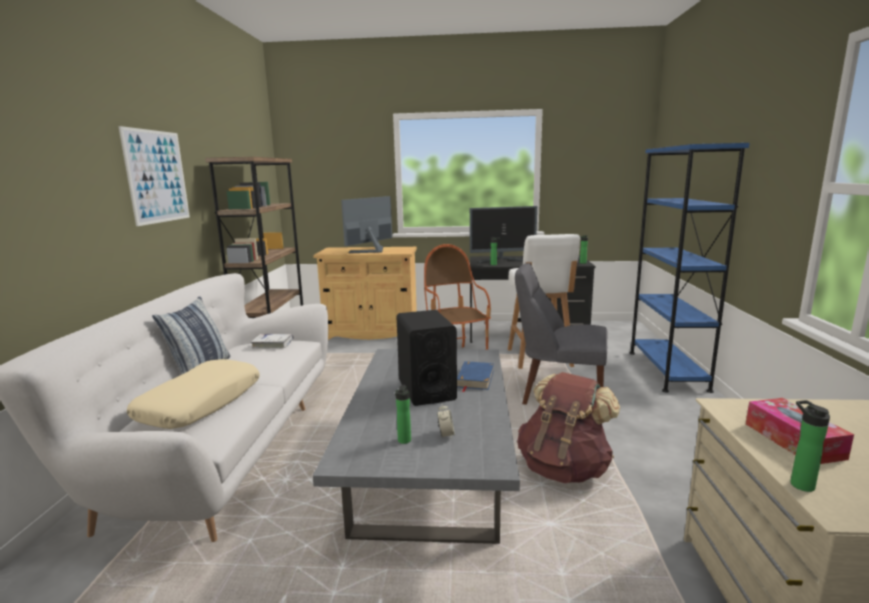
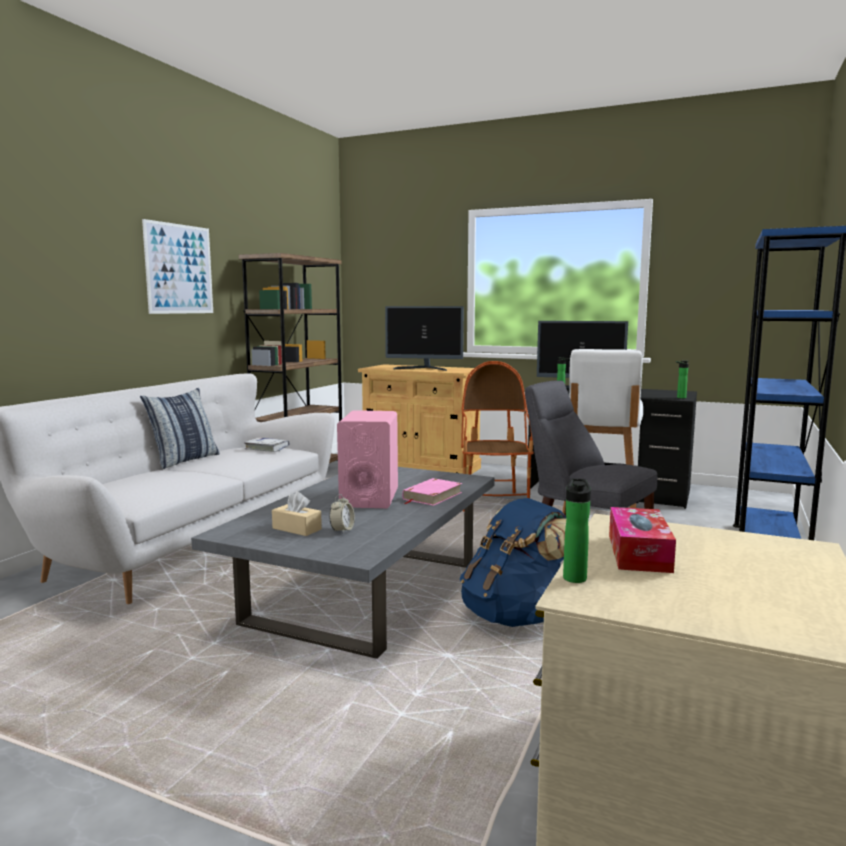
camera: 20 degrees right, 5 degrees down
beige pillow [127,359,259,429] -> none
monitor [341,196,392,253] -> monitor turned 135 degrees counterclockwise [385,306,464,371]
bottle [395,385,411,444] -> beige tissue box [272,491,322,536]
black speaker [396,310,457,406] -> pink speaker [337,410,398,508]
blue book [457,361,494,392] -> pink book [402,478,462,506]
brown backpack [517,372,620,483] -> blue backpack [460,498,566,627]

